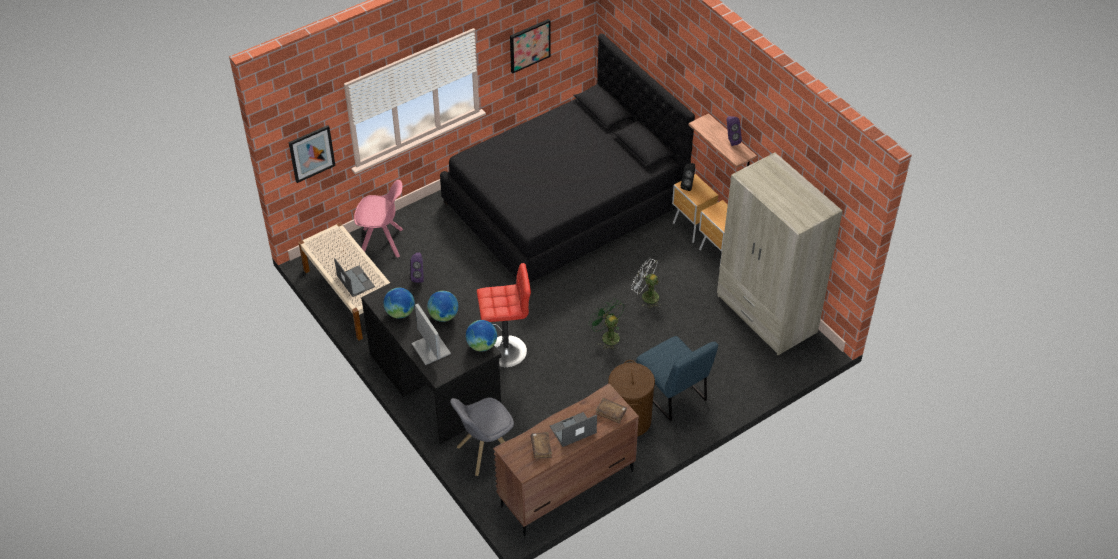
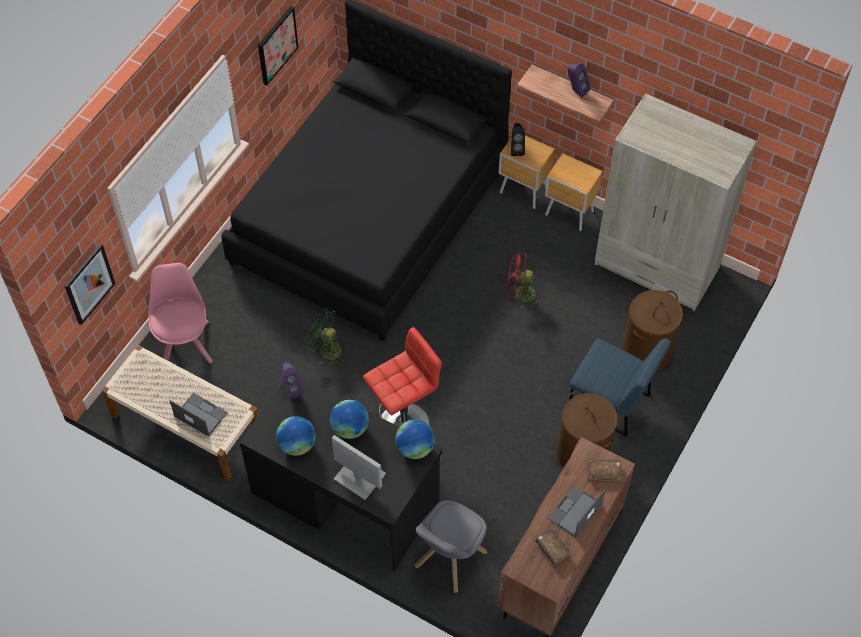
camera: 25 degrees left, 10 degrees up
pink chair [354,180,403,258] -> pink chair turned 75 degrees counterclockwise [148,263,213,364]
green fan [589,299,624,350] -> green fan moved to [303,307,343,367]
white fan [631,258,661,308] -> red fan [506,252,541,308]
none -> brown laundry basket [622,290,683,371]

